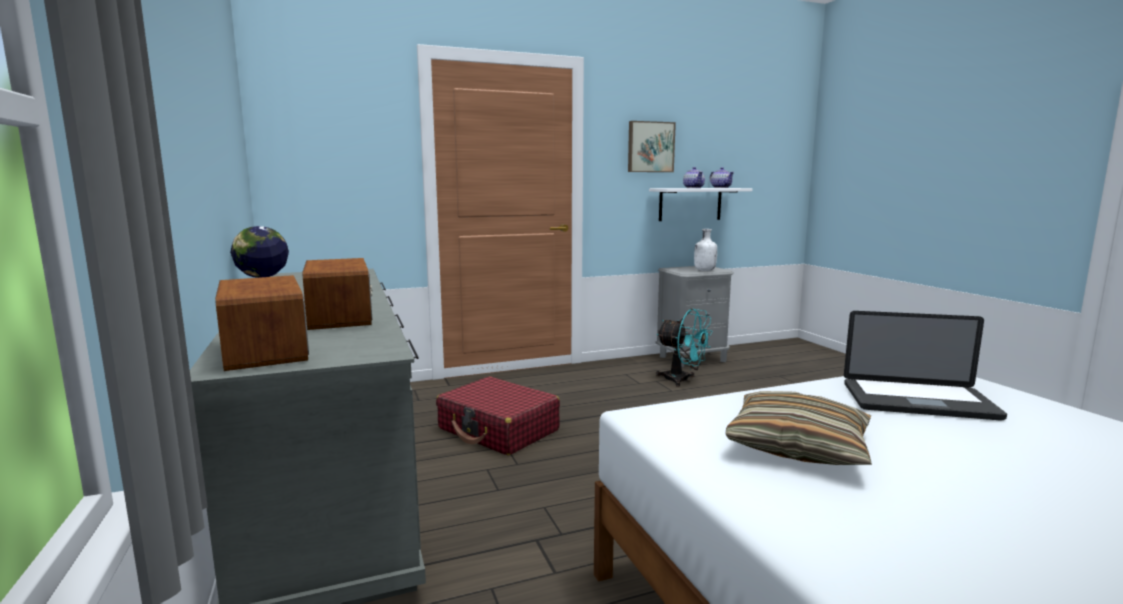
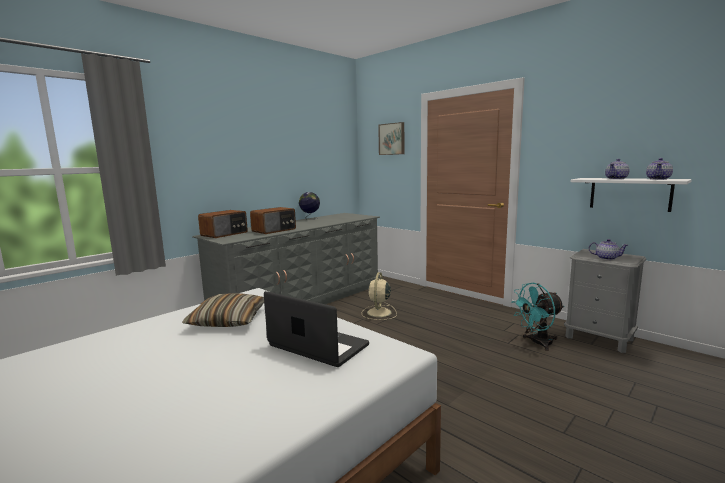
camera: 65 degrees right, 0 degrees up
red suitcase [436,376,560,456] -> beige fan [362,272,397,320]
picture [628,121,676,172] -> picture moved to [378,122,404,155]
turquoise fan [656,309,713,387] -> turquoise fan turned 60 degrees clockwise [511,283,564,351]
white bottle [694,229,717,271] -> teapot [588,239,628,260]
laptop [844,311,1007,421] -> laptop turned 135 degrees clockwise [264,291,369,367]

